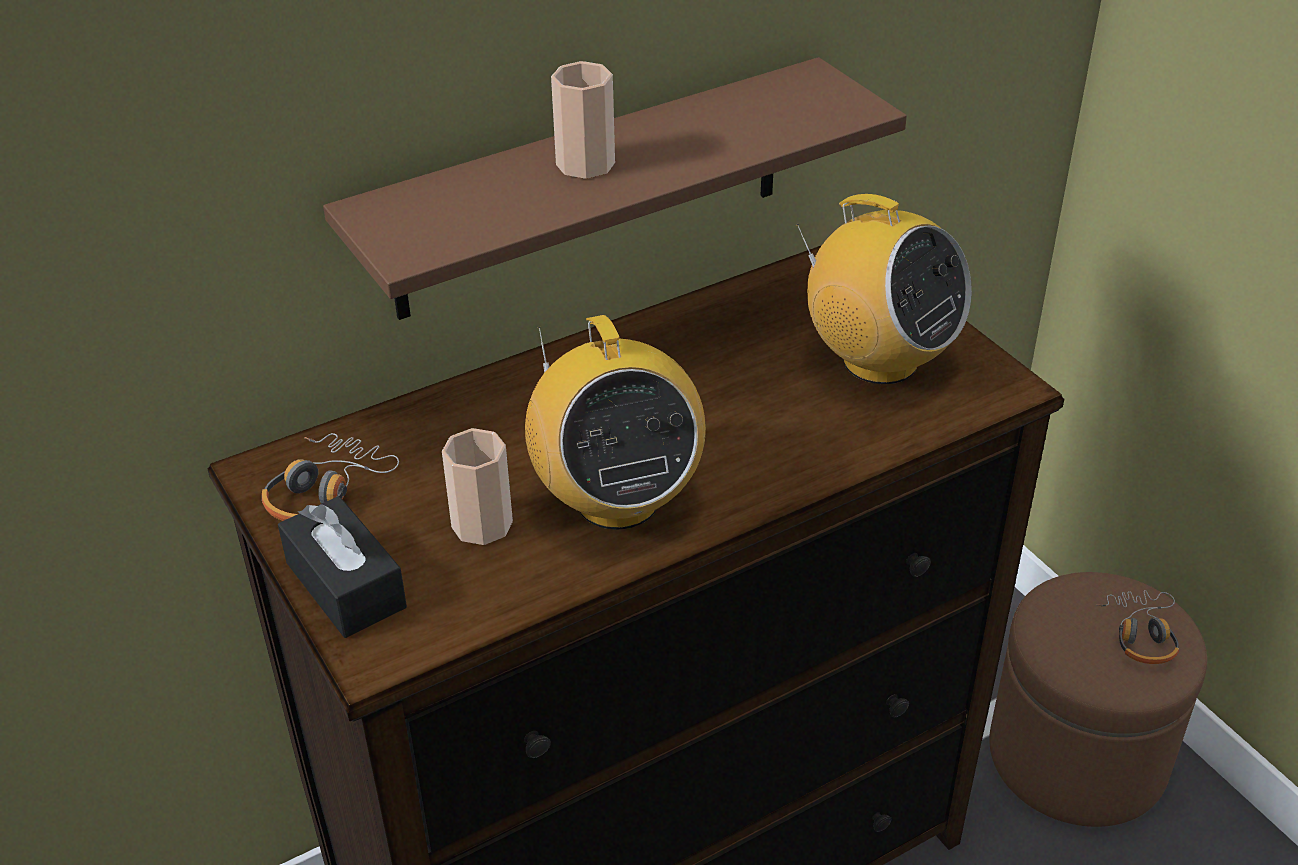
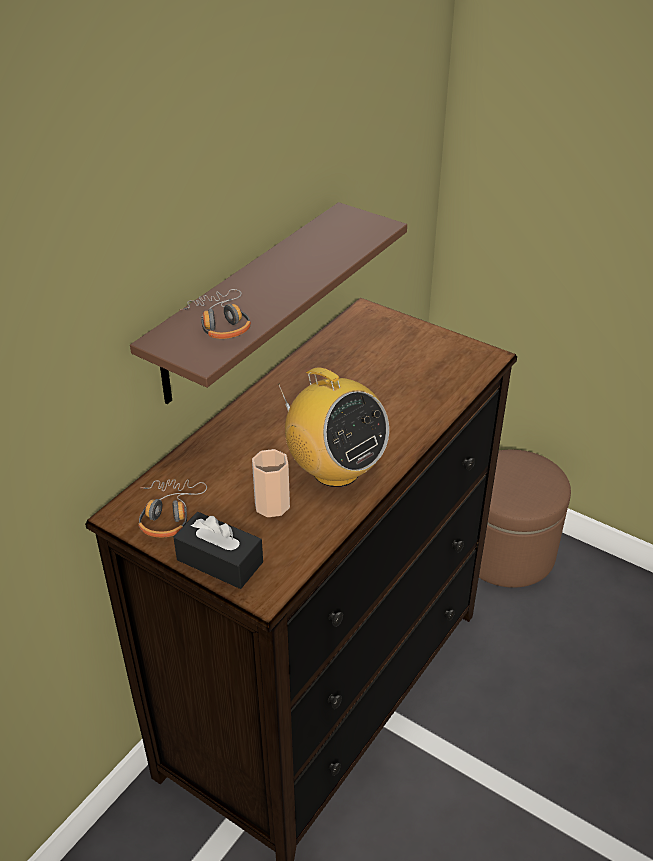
camera: 25 degrees left, 0 degrees up
cup [551,61,615,179] -> none
radio [796,194,972,384] -> none
headphones [1096,590,1179,664] -> headphones moved to [180,289,251,339]

